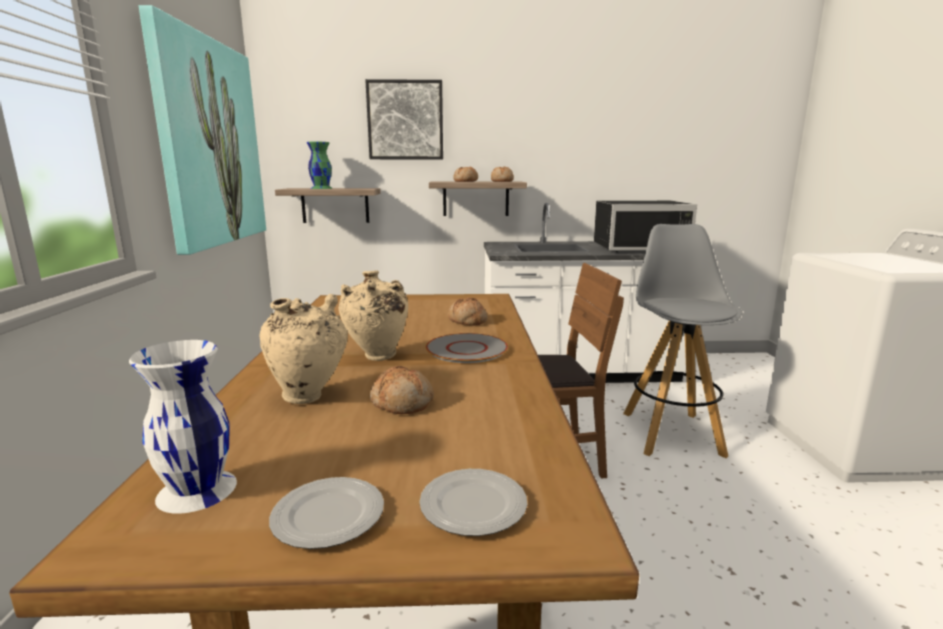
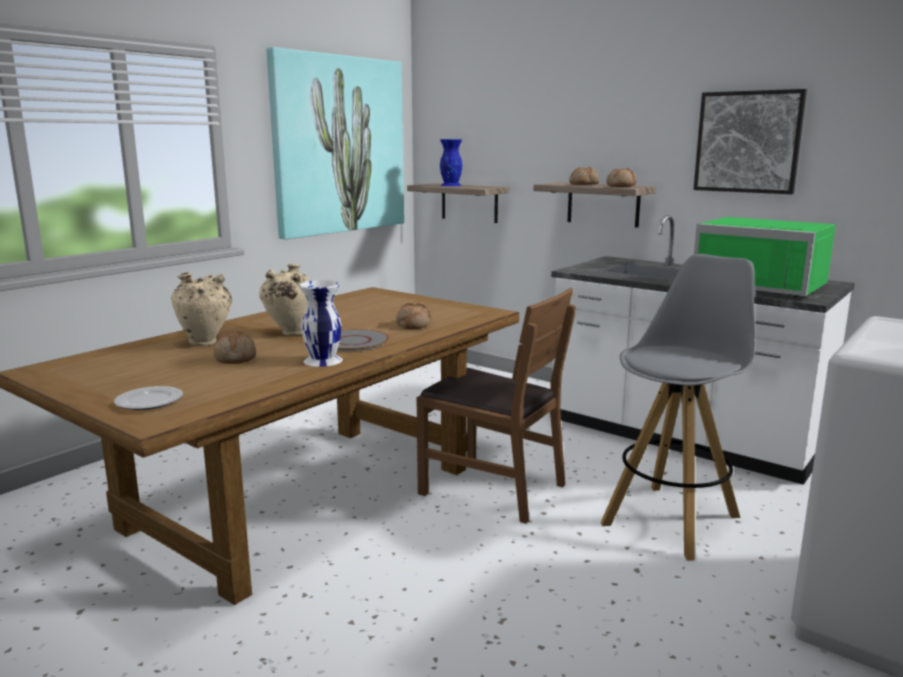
camera: 40 degrees right, 0 degrees up
white vase [129,340,237,514] -> white vase moved to [300,280,343,367]
plate [269,477,384,549] -> none
green vase [307,142,333,189] -> blue vase [440,139,462,186]
picture [365,79,443,159] -> picture moved to [694,89,807,194]
black microwave [594,201,697,252] -> green microwave [694,217,836,297]

